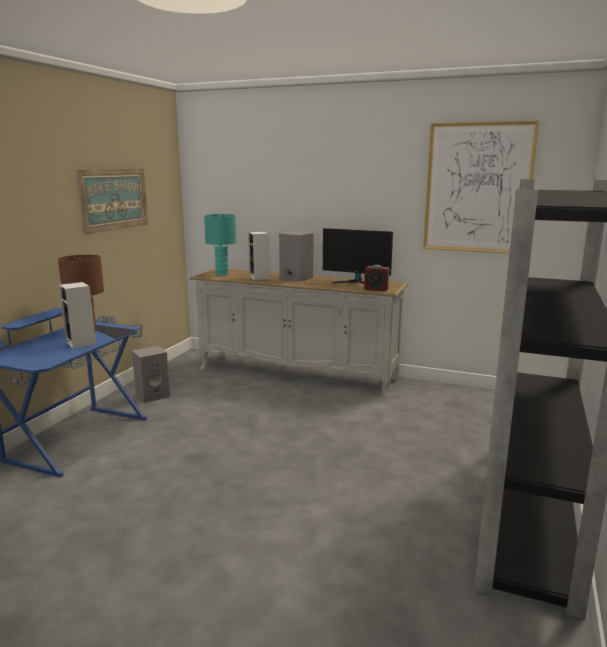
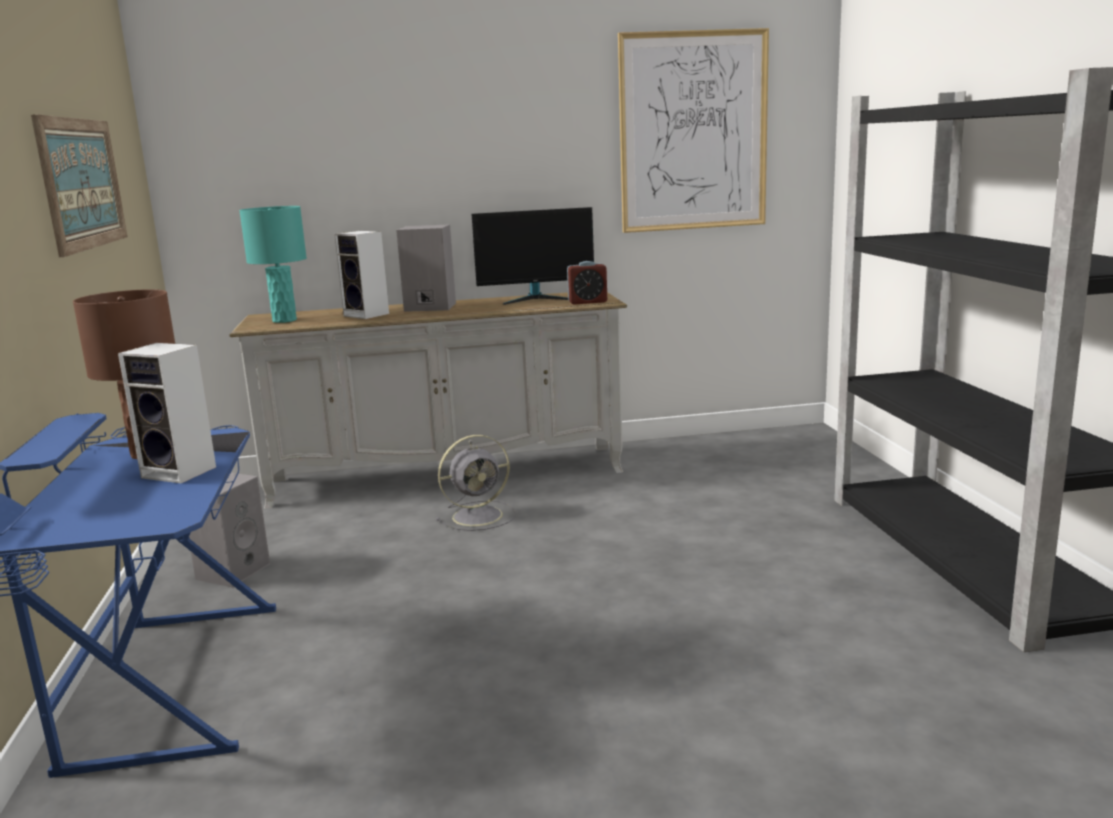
camera: 30 degrees left, 0 degrees up
none -> grey fan [436,435,516,531]

